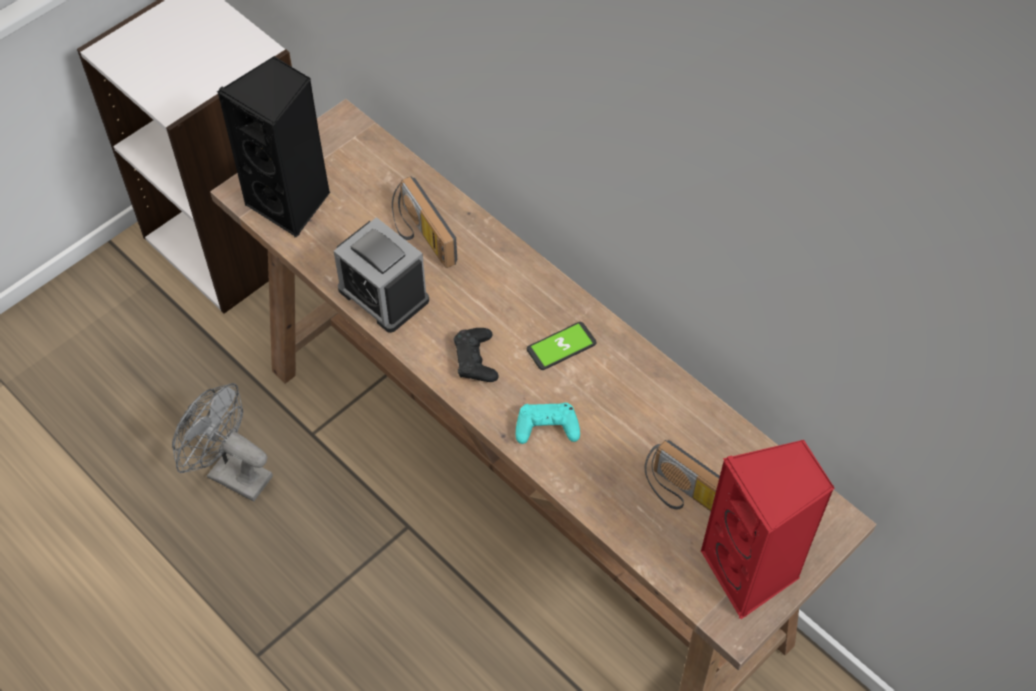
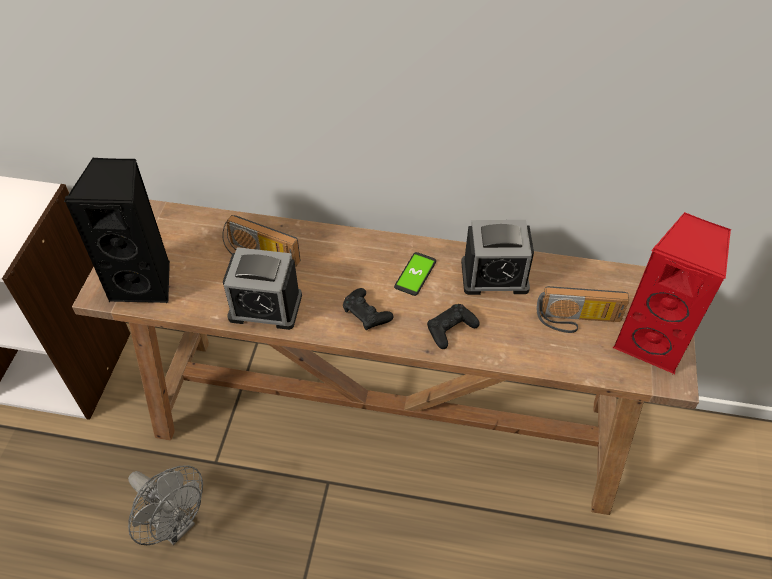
camera: 35 degrees left, 5 degrees down
grey fan [172,383,273,502] -> grey fan turned 135 degrees counterclockwise [128,465,203,545]
turquoise game controller [516,403,580,444] -> black game controller [427,304,480,349]
none -> alarm clock [461,220,534,295]

